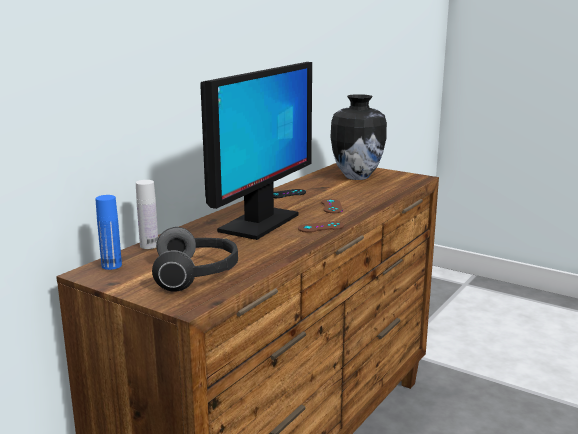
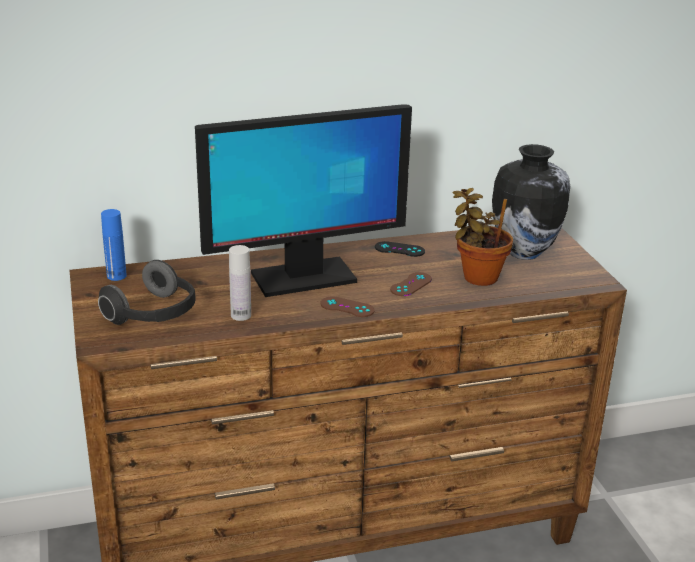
camera: 40 degrees right, 10 degrees up
white bottle [136,180,158,249] -> white bottle moved to [229,245,251,321]
none -> potted plant [453,188,513,286]

